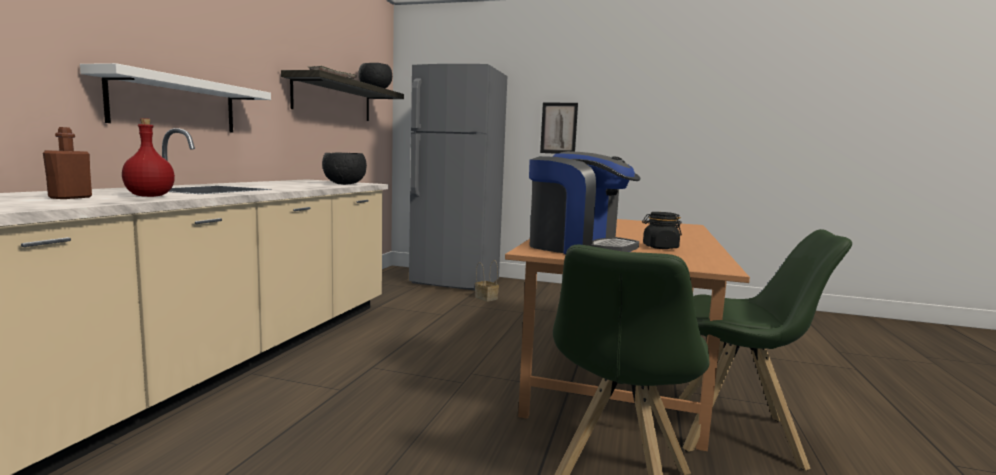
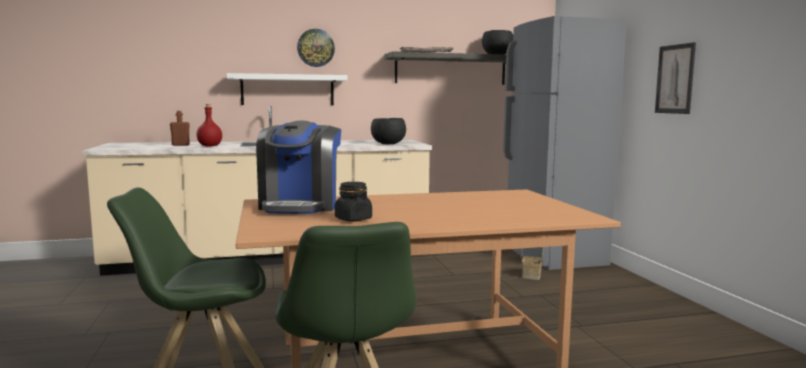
camera: 60 degrees right, 0 degrees up
none -> wall clock [297,29,335,67]

